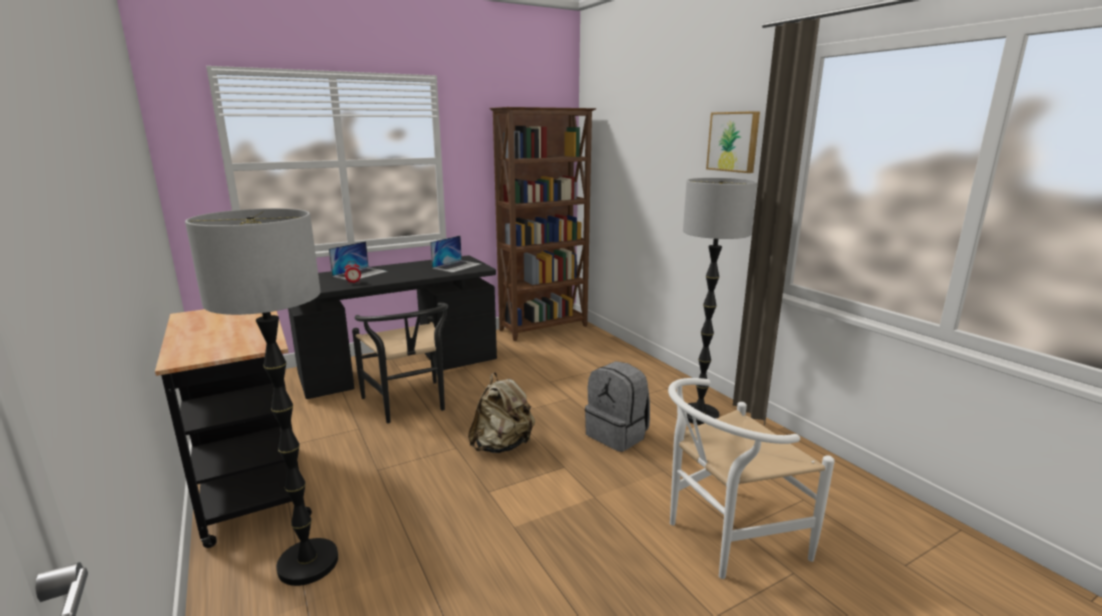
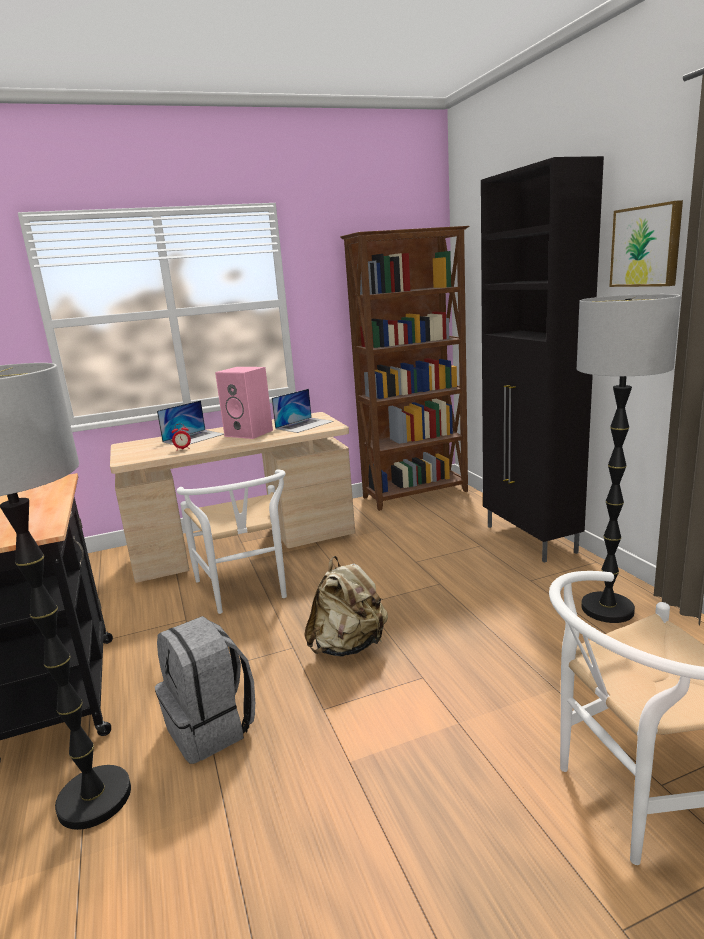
camera: 10 degrees right, 0 degrees up
black desk [288,256,497,399] -> beige desk [110,412,355,583]
black chair [352,303,448,423] -> white chair [177,470,287,614]
grey backpack [585,361,650,452] -> grey backpack moved to [155,616,255,764]
none -> pink speaker [215,367,273,439]
none -> black cabinet [481,156,604,563]

